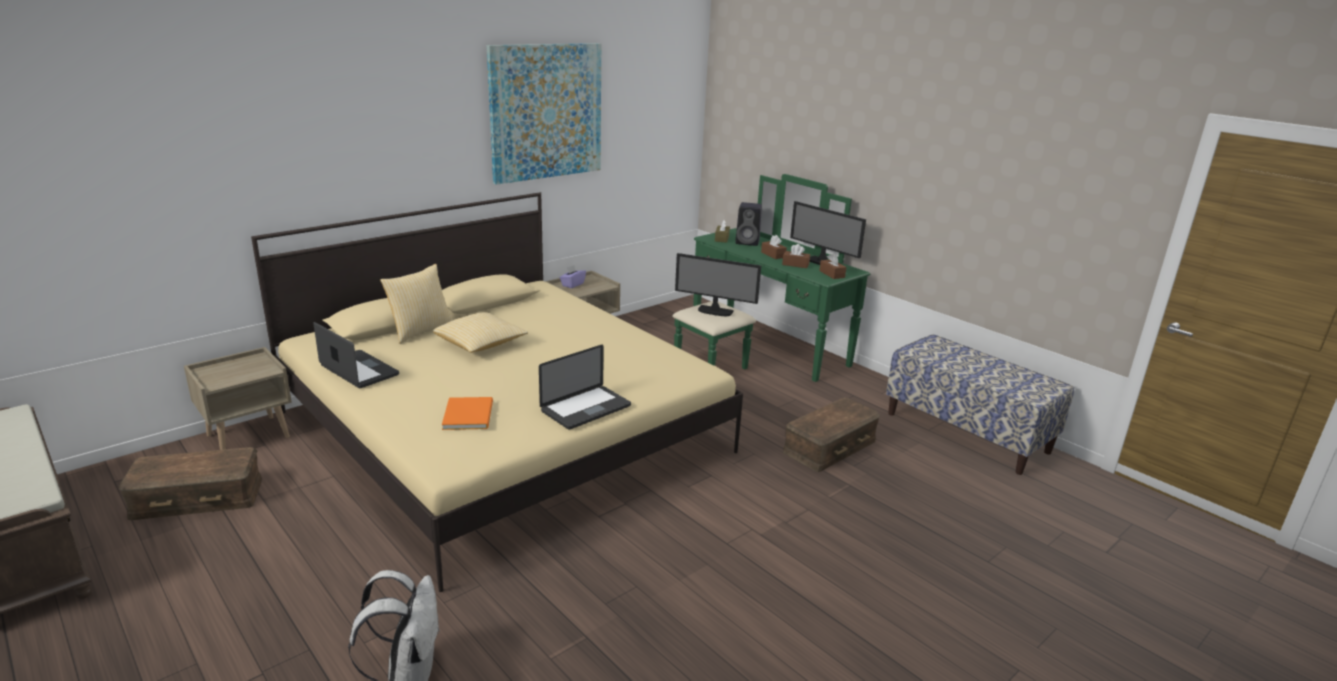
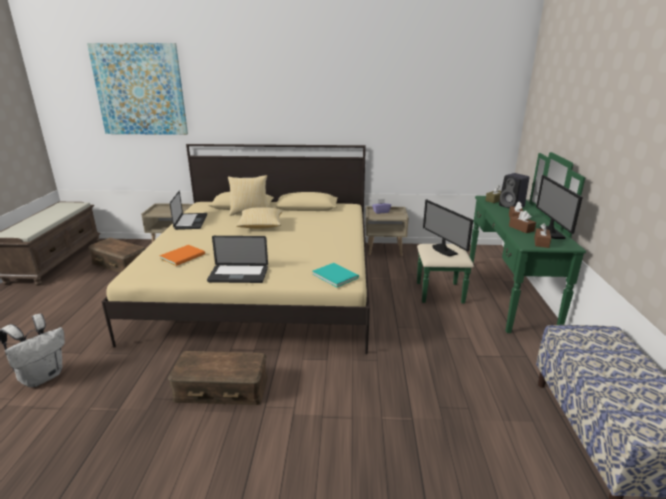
camera: 45 degrees right, 0 degrees up
picture [487,43,601,185] -> picture moved to [87,43,188,135]
brown storage box [783,397,880,472] -> brown storage box moved to [168,351,268,405]
none -> turquoise book [313,263,359,287]

